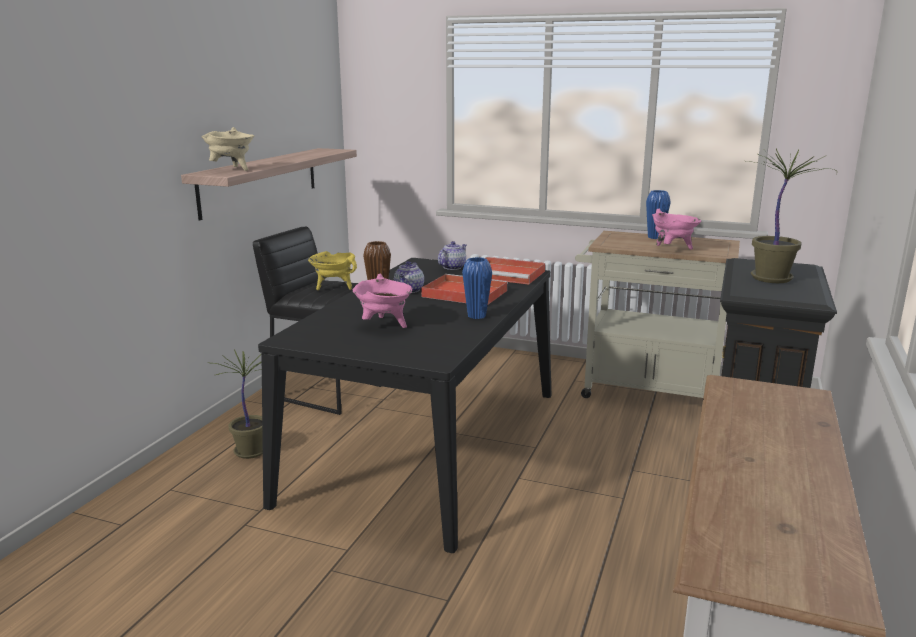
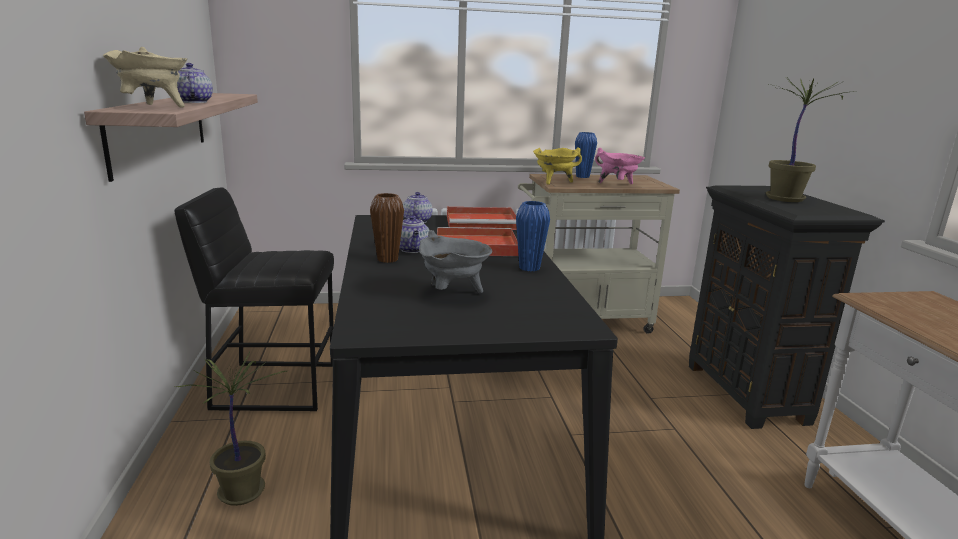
camera: 30 degrees left, 0 degrees up
yellow cooking pot [308,251,357,290] -> yellow cooking pot moved to [533,147,582,185]
pink cooking pot [353,274,412,328] -> grey cooking pot [419,230,492,293]
none -> teapot [177,63,213,103]

